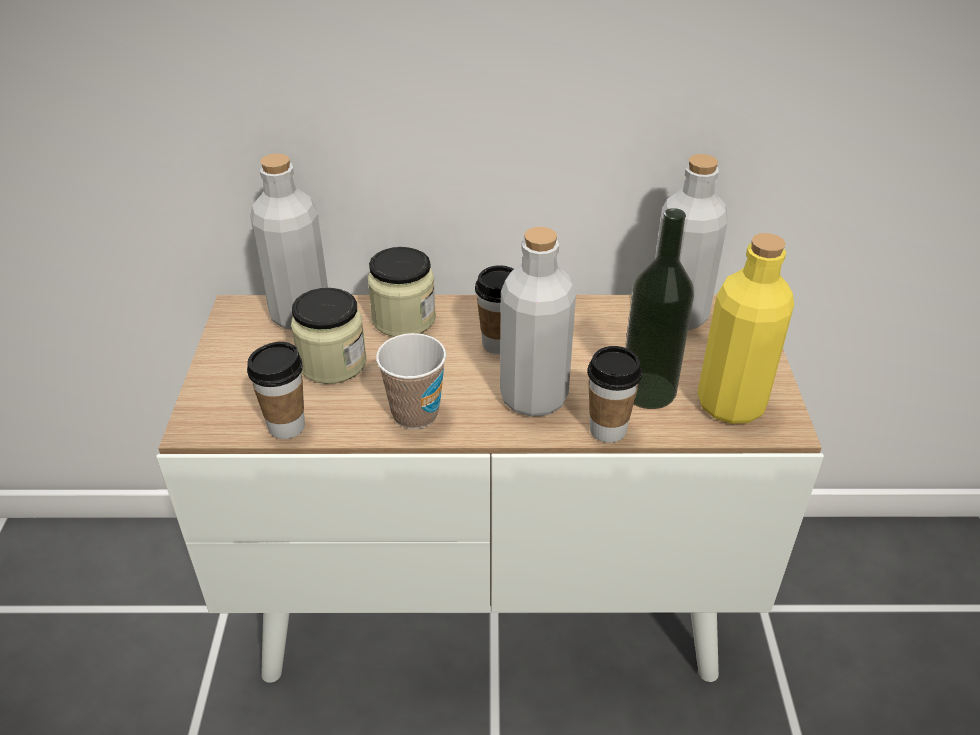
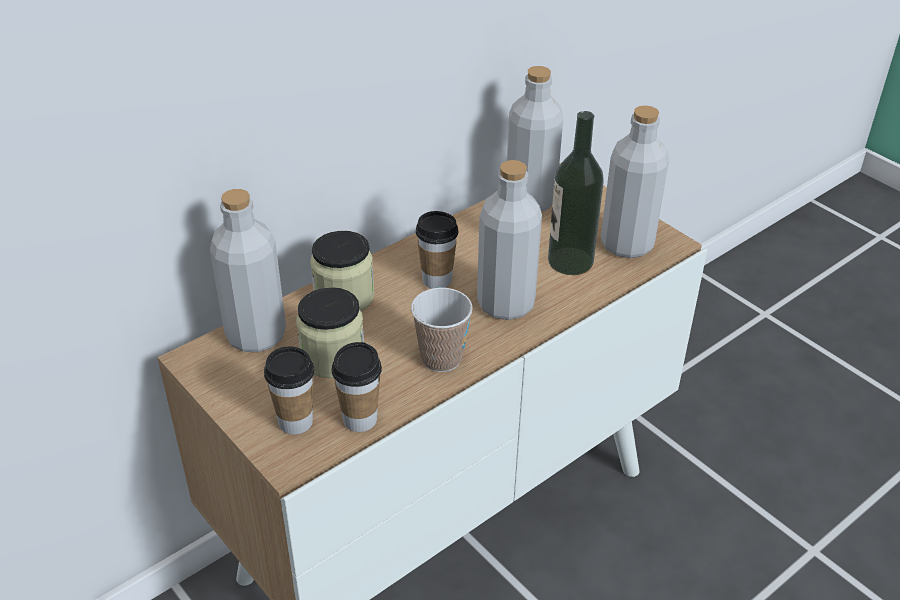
camera: 40 degrees left, 0 degrees up
cup [587,346,642,443] -> cup moved to [264,346,315,435]
yellow bottle [697,233,794,424] -> grey bottle [601,105,669,258]

